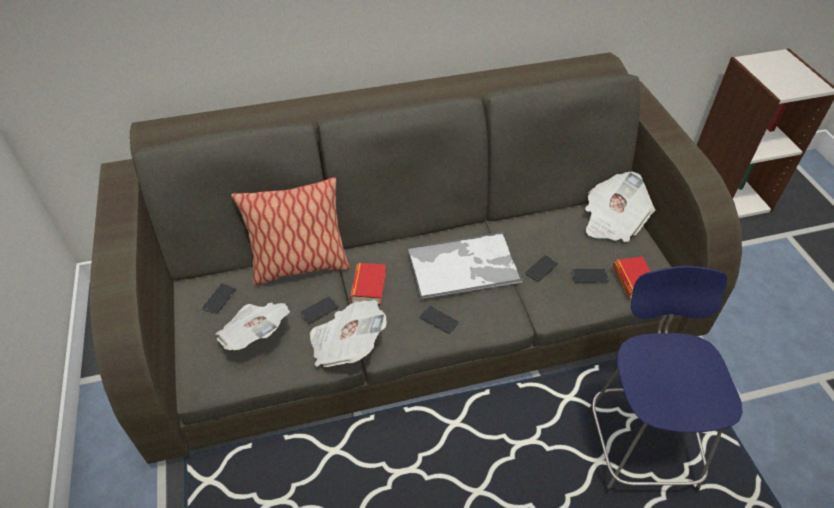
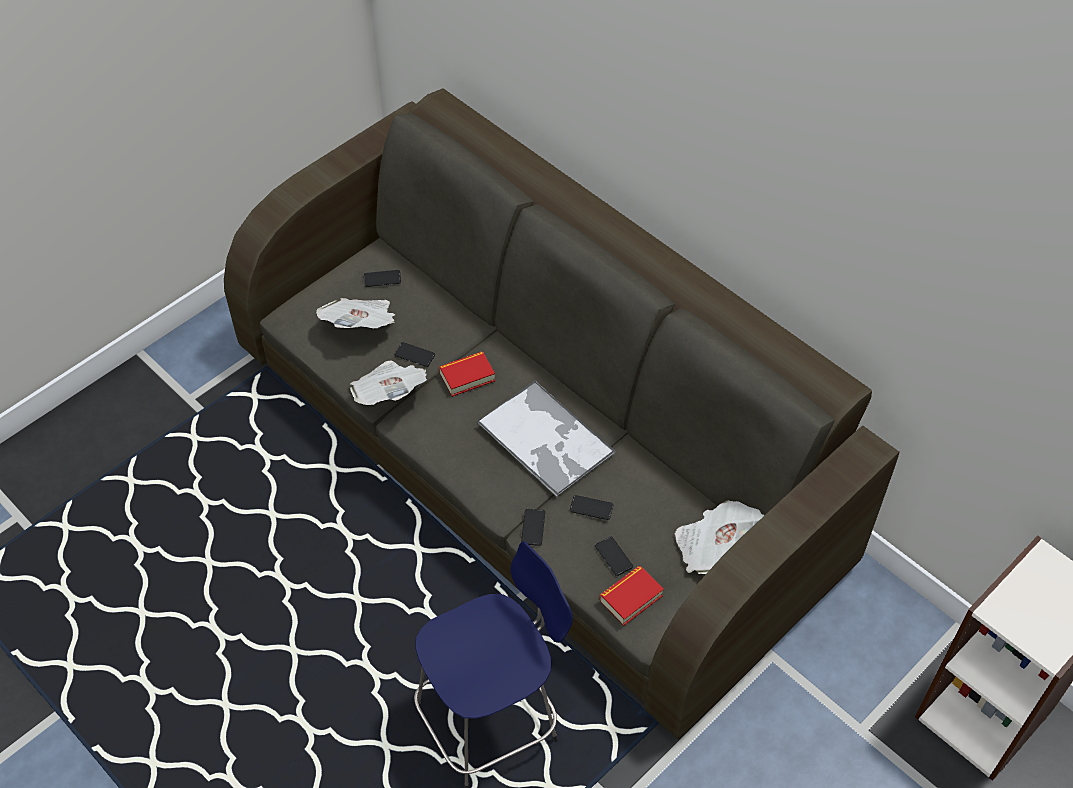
camera: 60 degrees right, 5 degrees up
pillow [231,177,350,285] -> none
phone [420,306,458,334] -> phone moved to [521,509,545,546]

